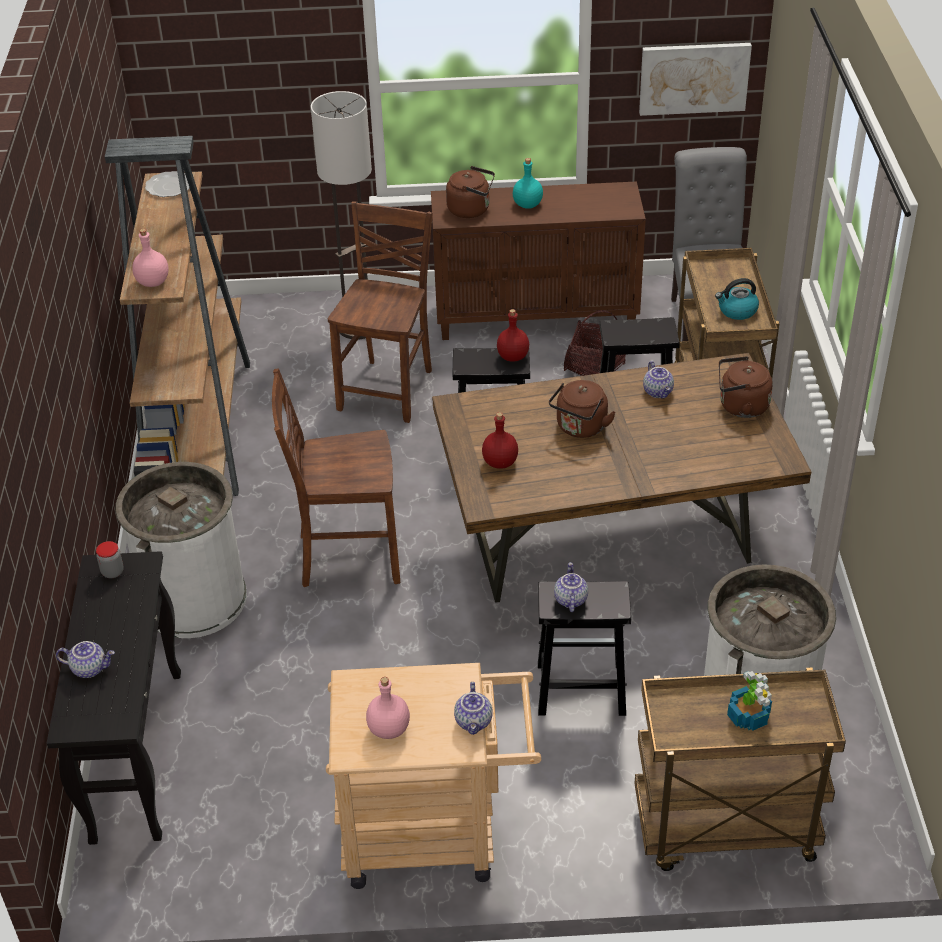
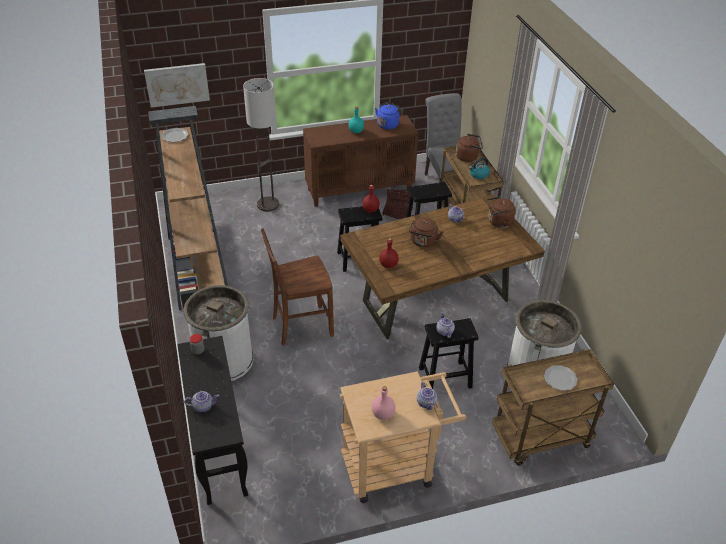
camera: 15 degrees left, 0 degrees up
pink bottle [132,229,169,287] -> none
brown chair [328,201,433,423] -> none
brown kettle [446,166,495,218] -> brown kettle moved to [456,134,483,162]
picture [639,43,752,116] -> picture moved to [144,63,210,108]
potted plant [727,671,772,731] -> plate [544,365,578,391]
none -> blue kettle [375,102,404,129]

